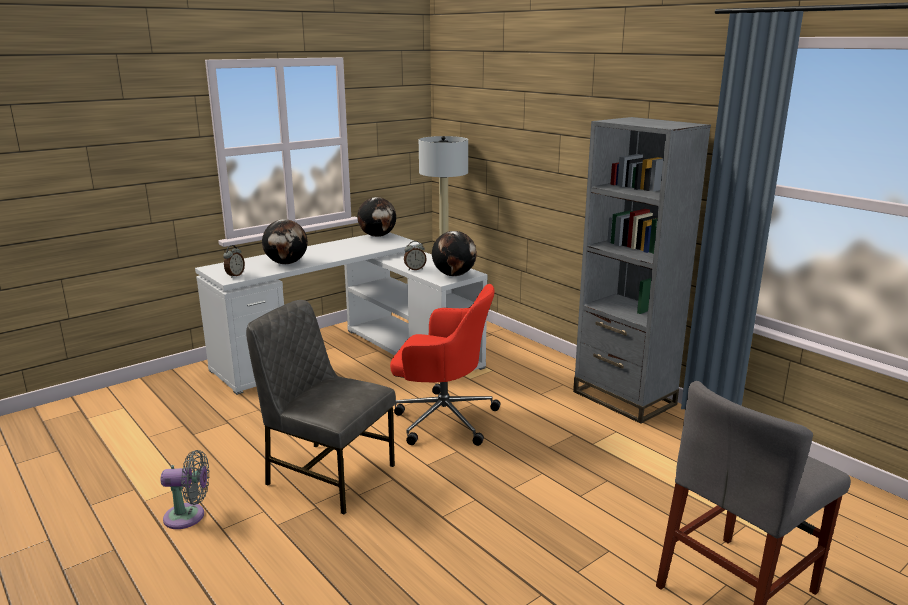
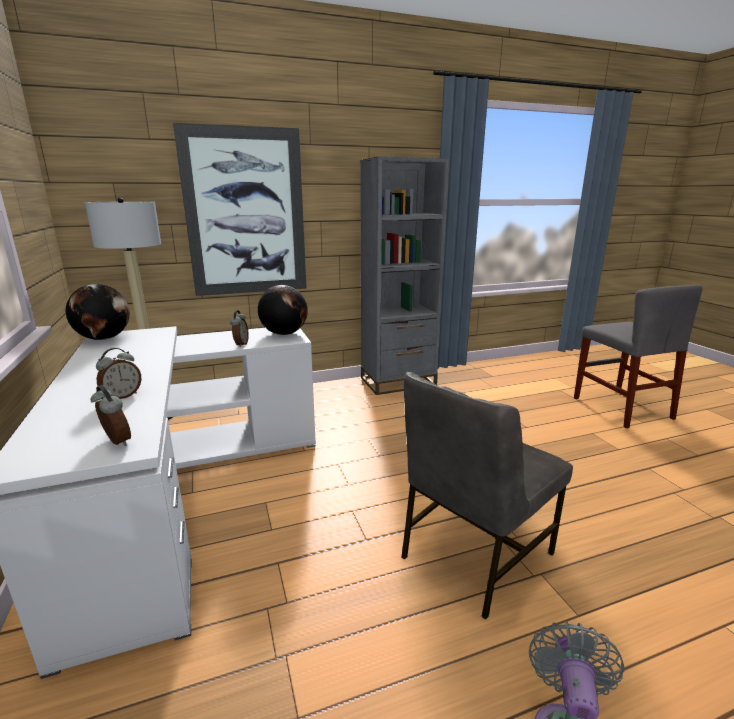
camera: 70 degrees left, 0 degrees up
globe [262,219,308,264] -> alarm clock [96,348,142,399]
red office chair [390,284,500,446] -> none
none -> picture [173,123,307,296]

